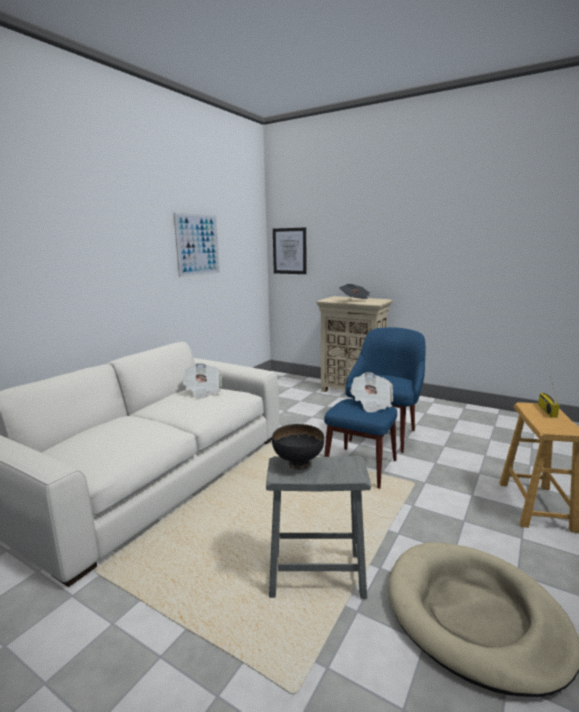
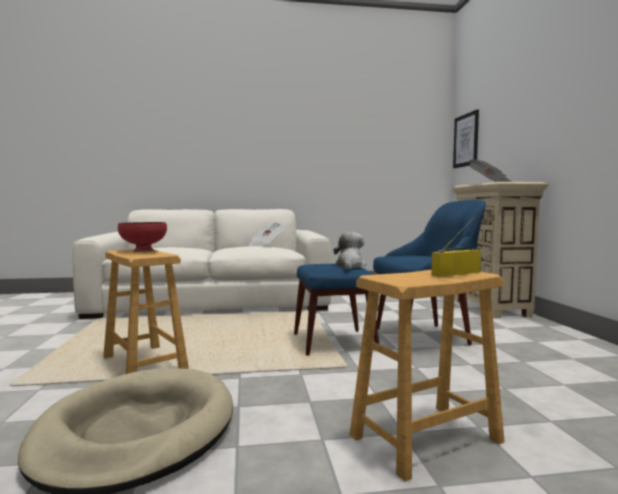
camera: 50 degrees right, 10 degrees down
picture [174,213,220,277] -> none
grey stool [266,456,371,599] -> brown stool [103,249,189,374]
black bowl [272,424,324,470] -> red bowl [118,222,167,252]
newspaper [350,372,393,412] -> plush toy [333,232,367,269]

